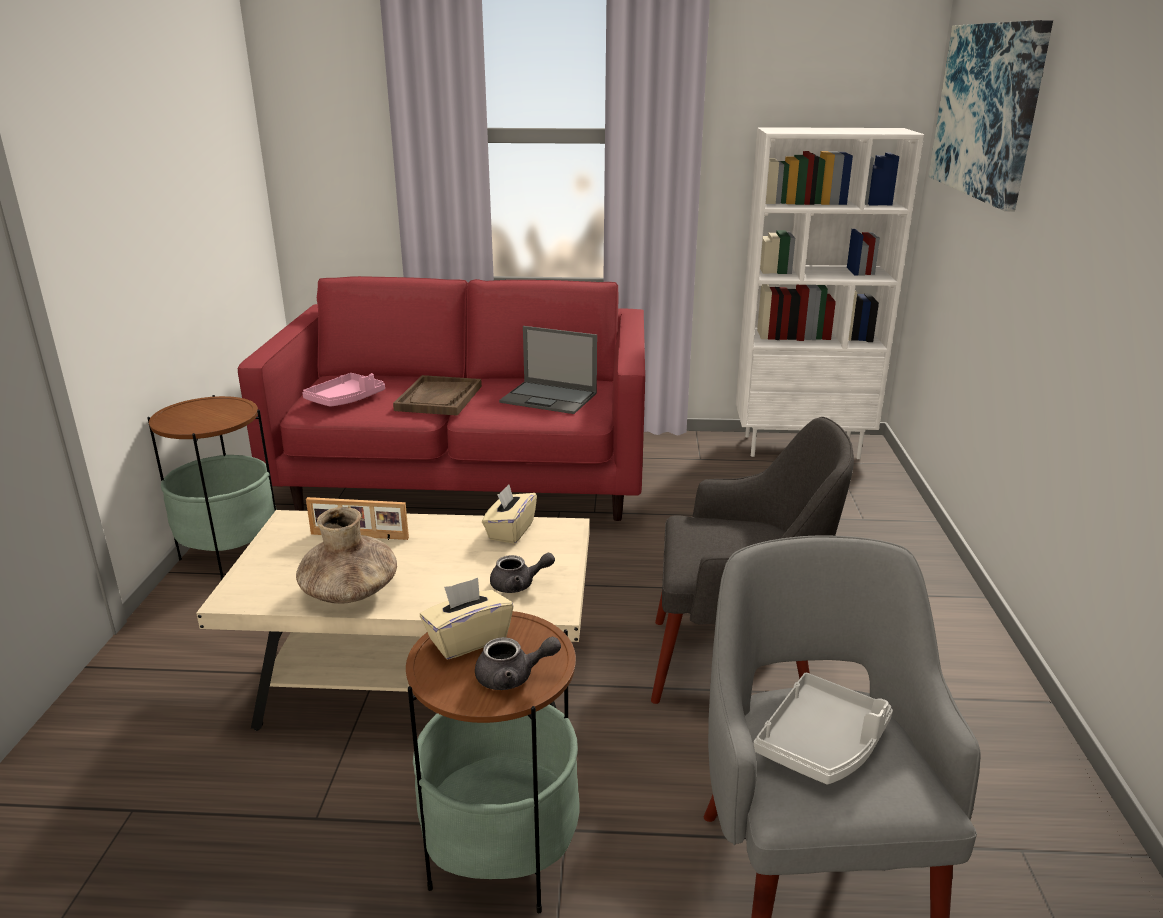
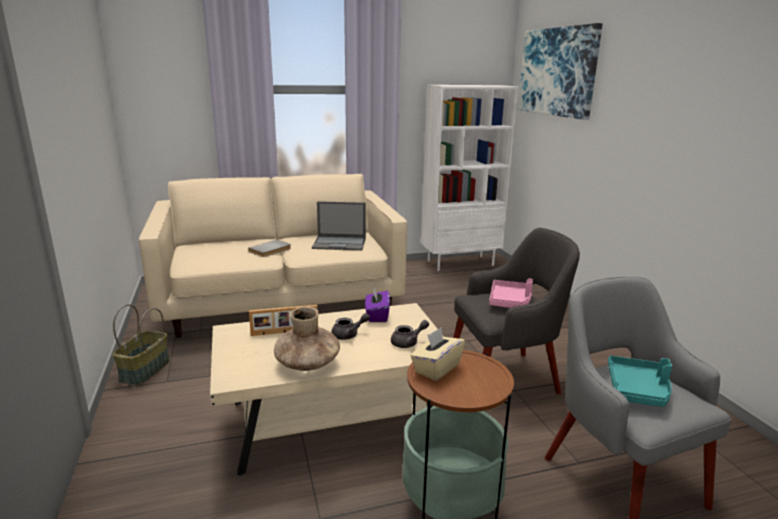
camera: 20 degrees left, 5 degrees down
side table [147,395,277,580] -> basket [113,304,170,385]
red sofa [237,276,645,521] -> beige sofa [139,174,407,338]
pink tray [303,373,385,407] -> pink tray moved to [489,279,533,308]
brown tray [393,375,482,416] -> grey book [248,240,291,257]
grey teapot [475,636,561,690] -> grey teapot moved to [331,313,370,340]
beige tissue box [482,484,537,544] -> purple tissue box [365,287,390,322]
grey tray [754,673,893,785] -> turquoise tray [608,356,672,407]

